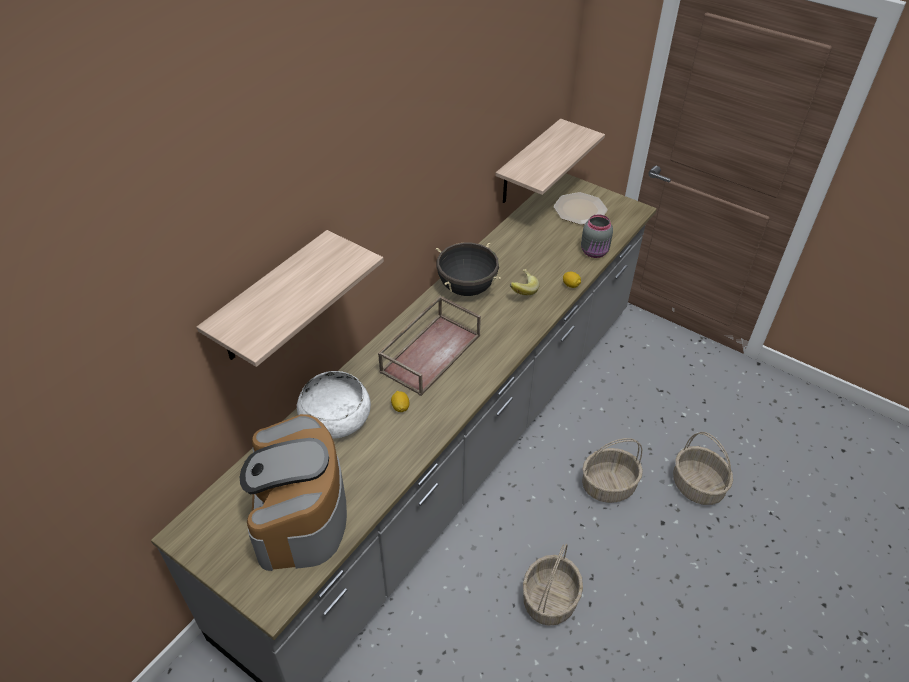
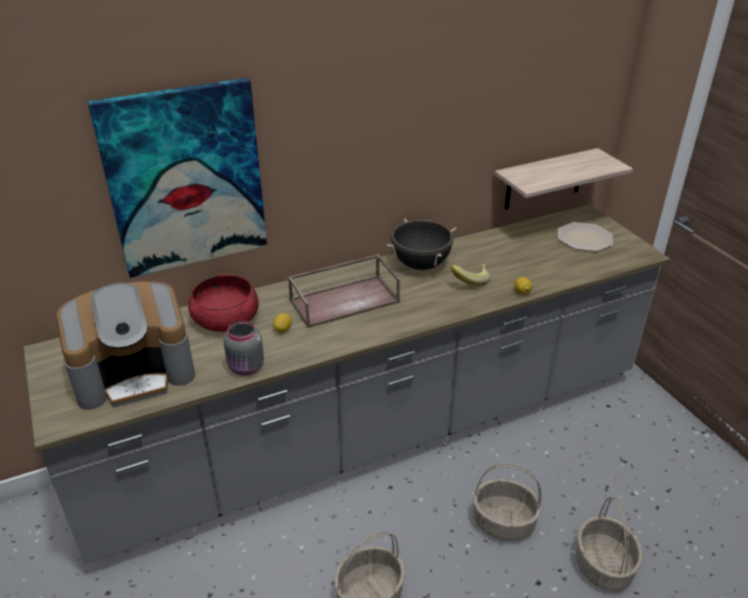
camera: 30 degrees right, 10 degrees down
shelf [197,230,384,367] -> picture [88,78,267,278]
coffee machine [240,414,347,571] -> coffee machine turned 135 degrees counterclockwise [56,281,195,410]
white bowl [297,371,371,439] -> red bowl [188,274,259,332]
grey jar [581,214,613,258] -> grey jar moved to [224,321,264,376]

